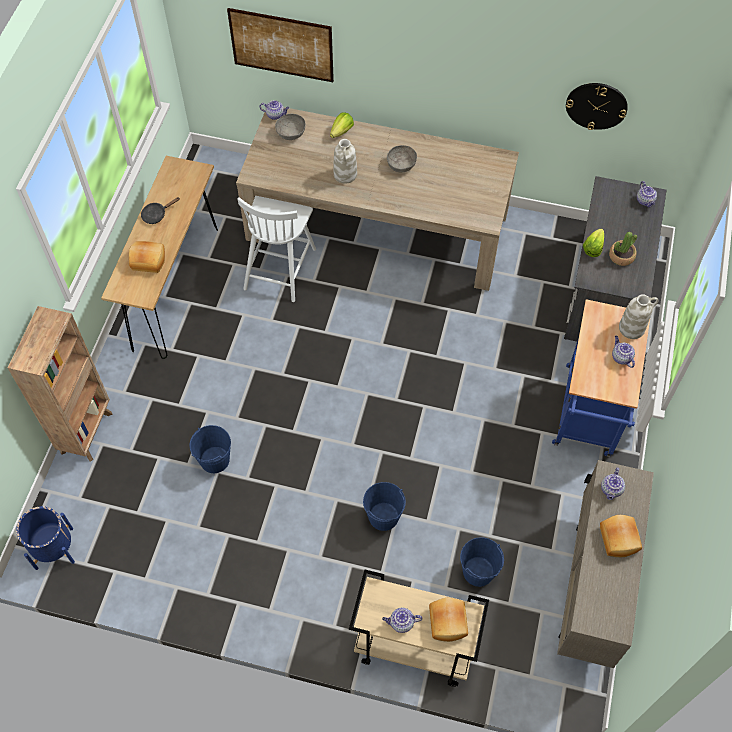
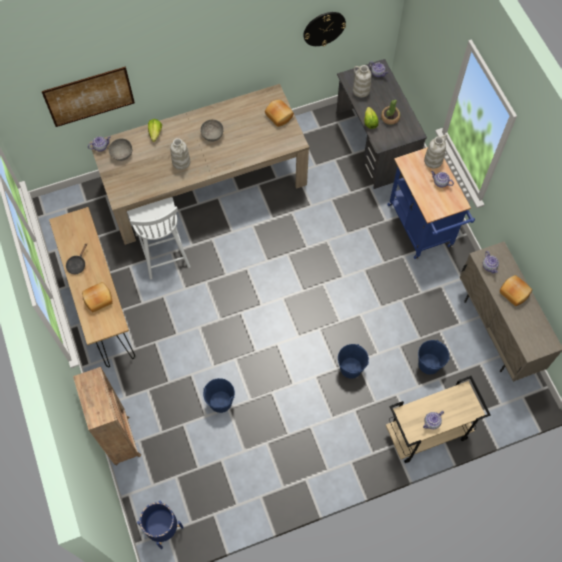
camera: 35 degrees left, 5 degrees up
bread [429,598,468,642] -> bread moved to [265,100,294,127]
none -> white vase [353,65,371,97]

